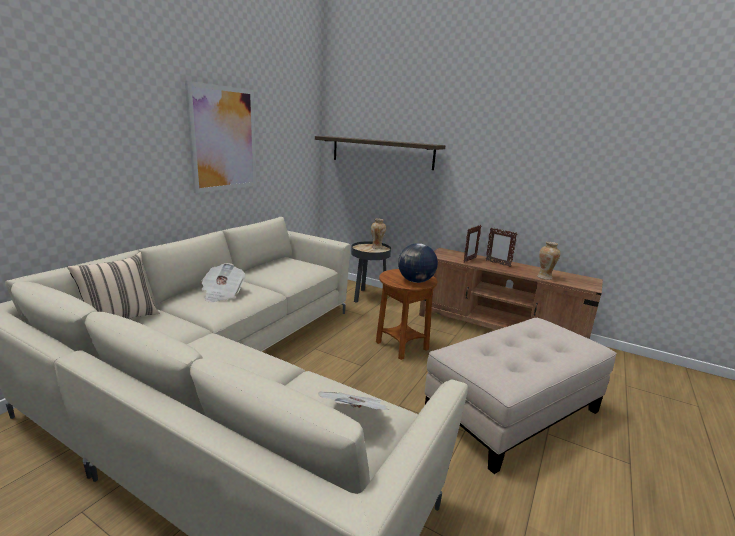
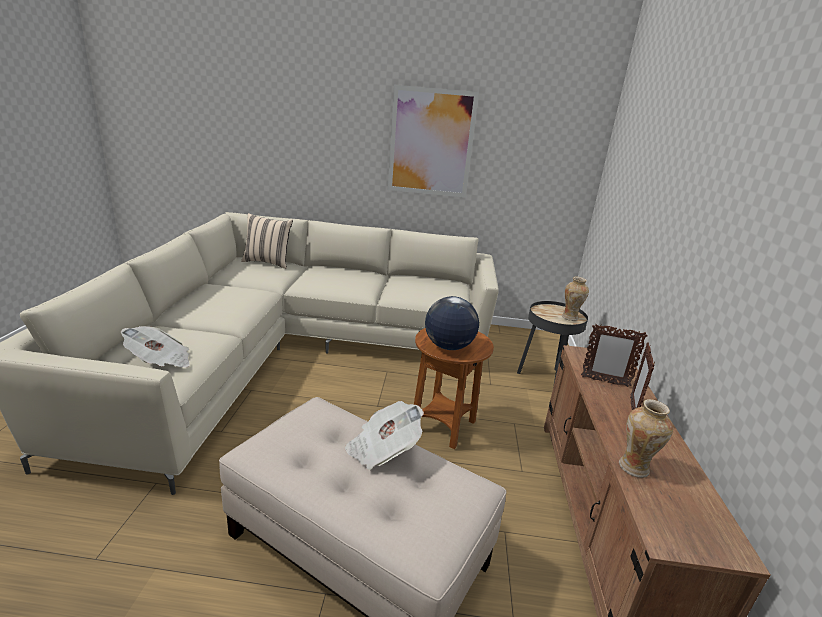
camera: 65 degrees right, 5 degrees up
newspaper [201,263,246,302] -> newspaper moved to [345,401,424,470]
shelf [315,136,446,170] -> none

